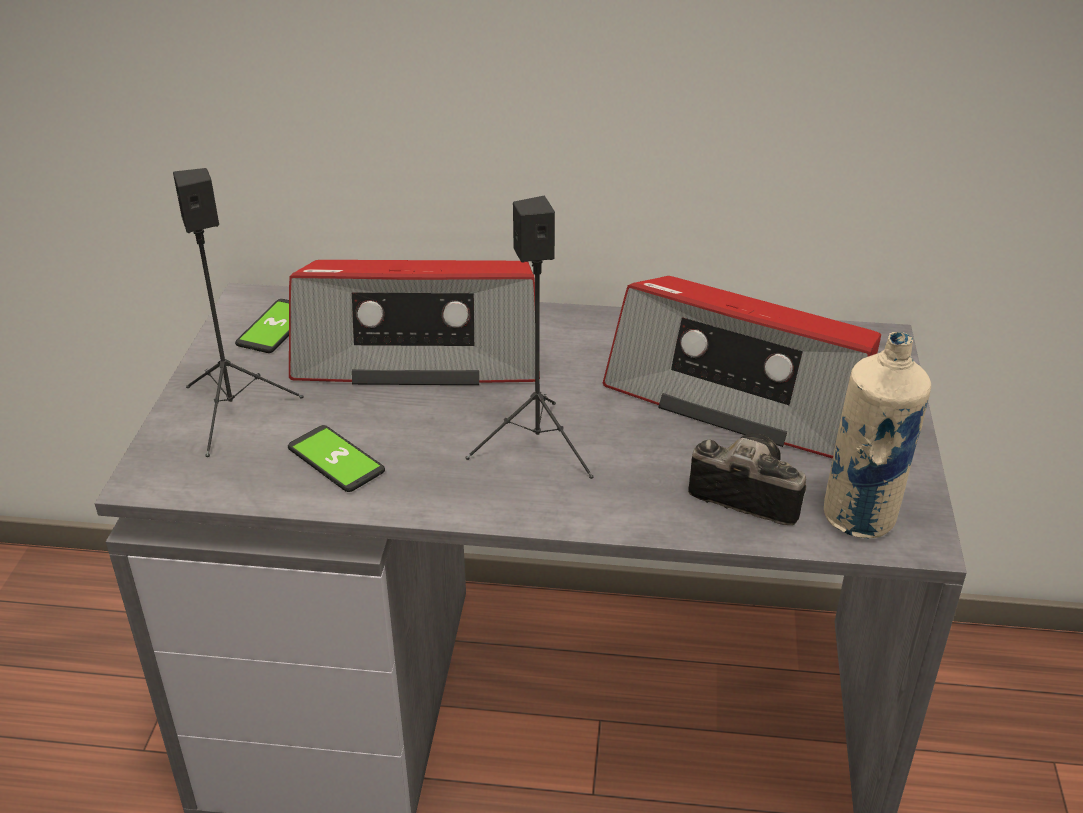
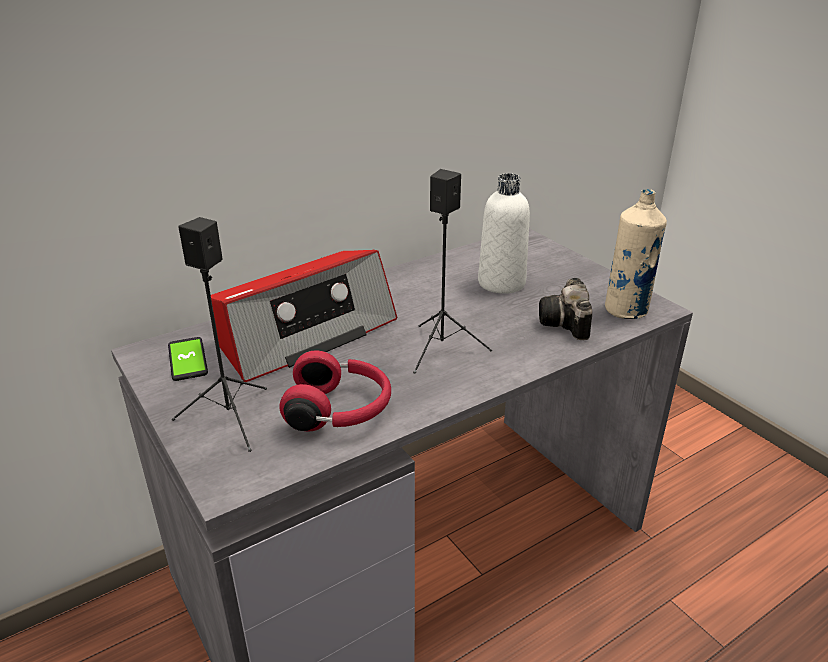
camera: 40 degrees left, 5 degrees down
phone [288,425,385,492] -> red headphones [280,350,391,432]
radio [603,276,881,459] -> white bottle [478,173,530,294]
camera [688,433,806,525] -> camera turned 75 degrees counterclockwise [539,278,592,340]

